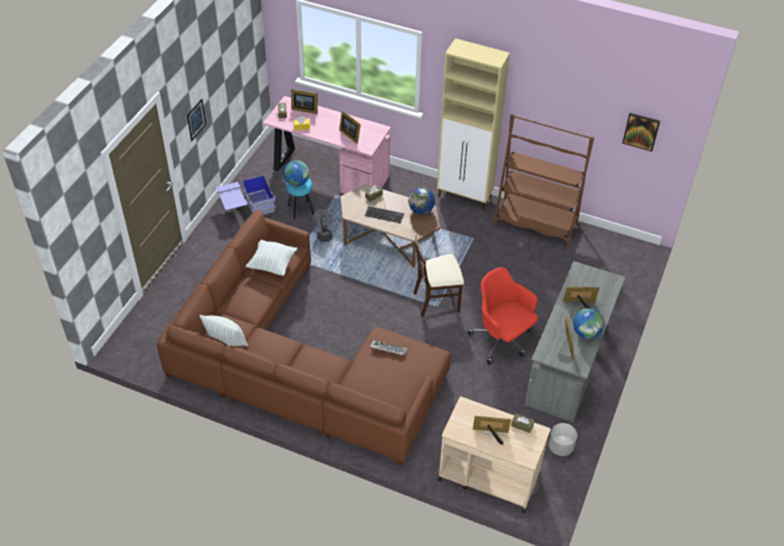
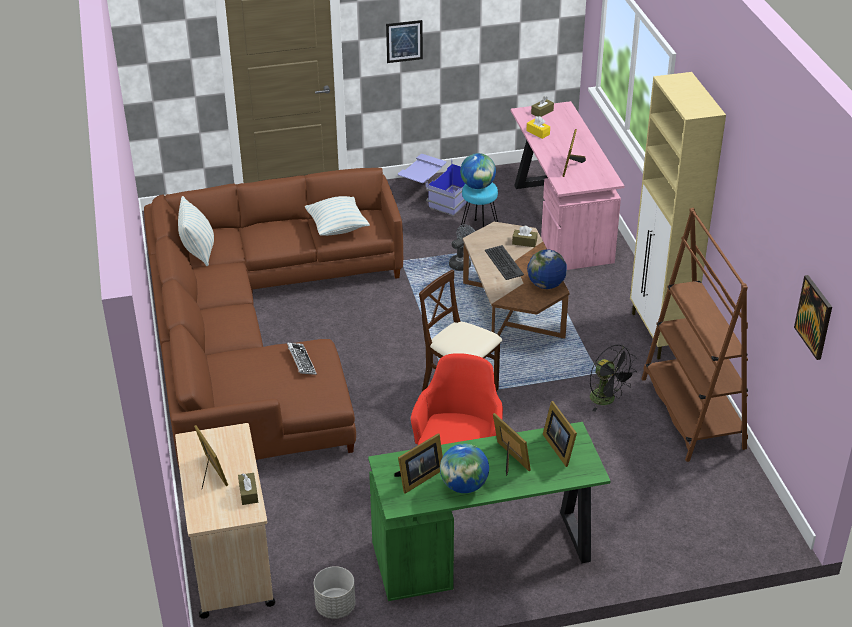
camera: 55 degrees right, 10 degrees down
picture frame [291,89,318,114] -> picture frame moved to [543,401,577,467]
grey desk [525,261,625,422] -> green desk [368,422,611,601]
none -> black fan [590,345,637,412]

